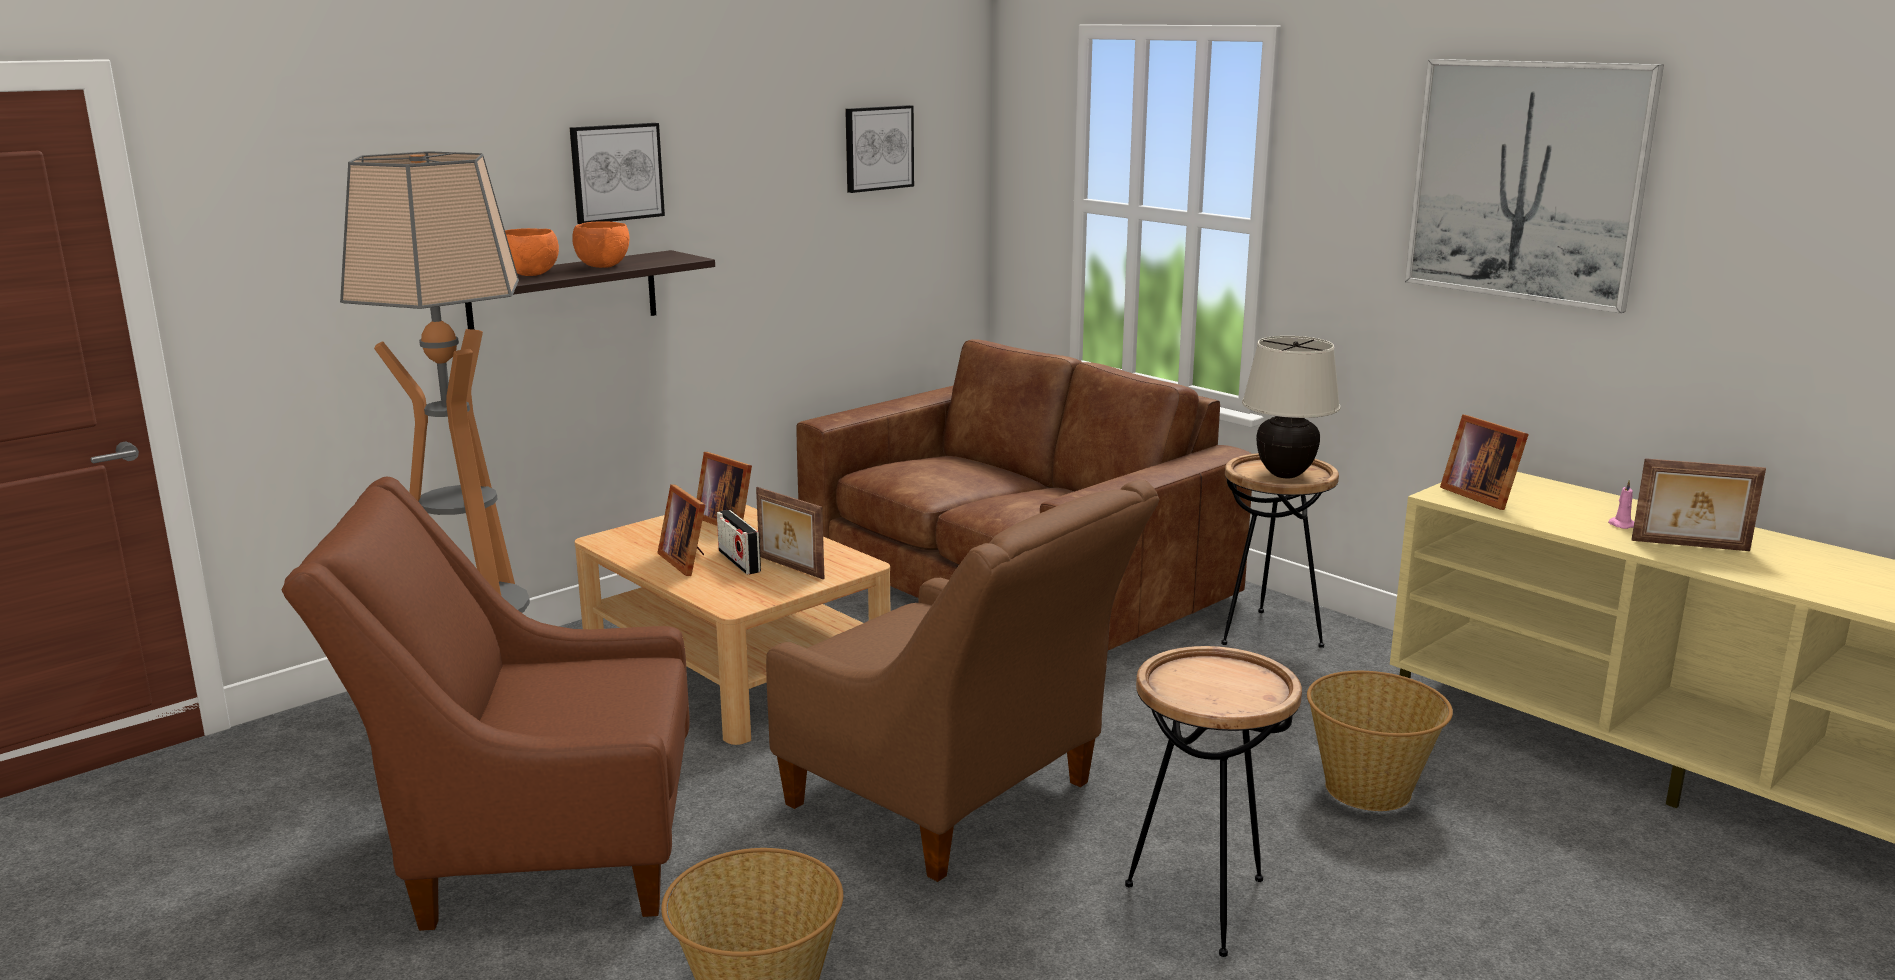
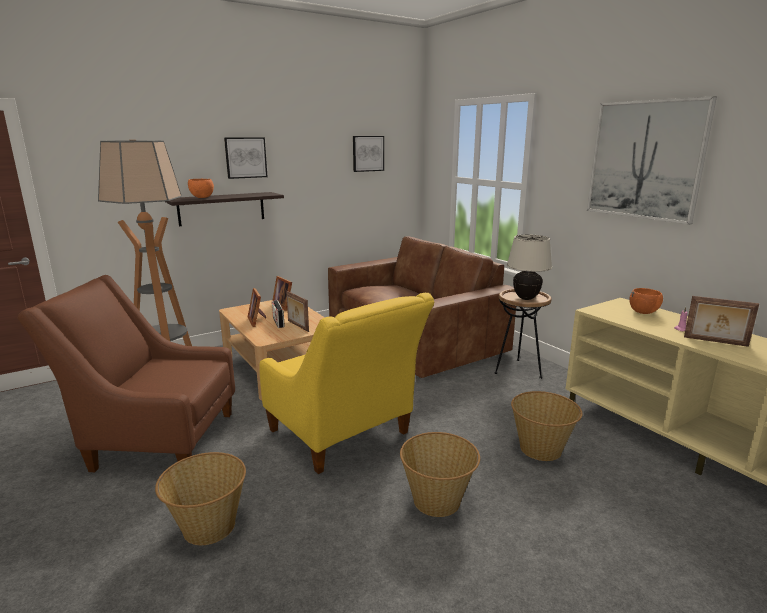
camera: 10 degrees right, 0 degrees up
orange bowl [572,221,629,268] -> orange bowl moved to [629,288,663,314]
brown armchair [766,480,1159,882] -> yellow armchair [259,293,434,474]
brown side table [1125,646,1302,957] -> basket [400,432,480,517]
picture frame [1440,414,1529,510] -> none

